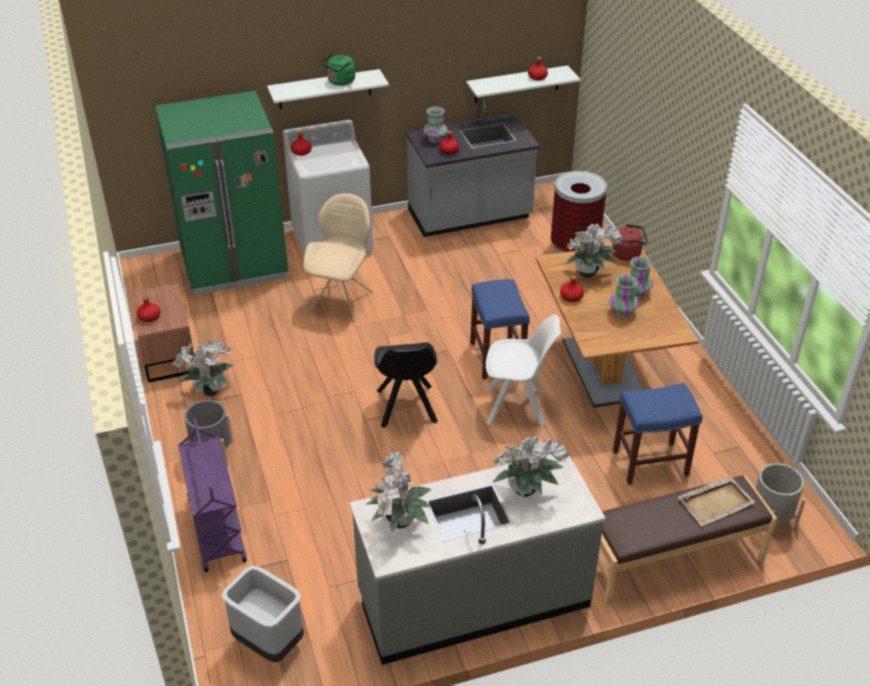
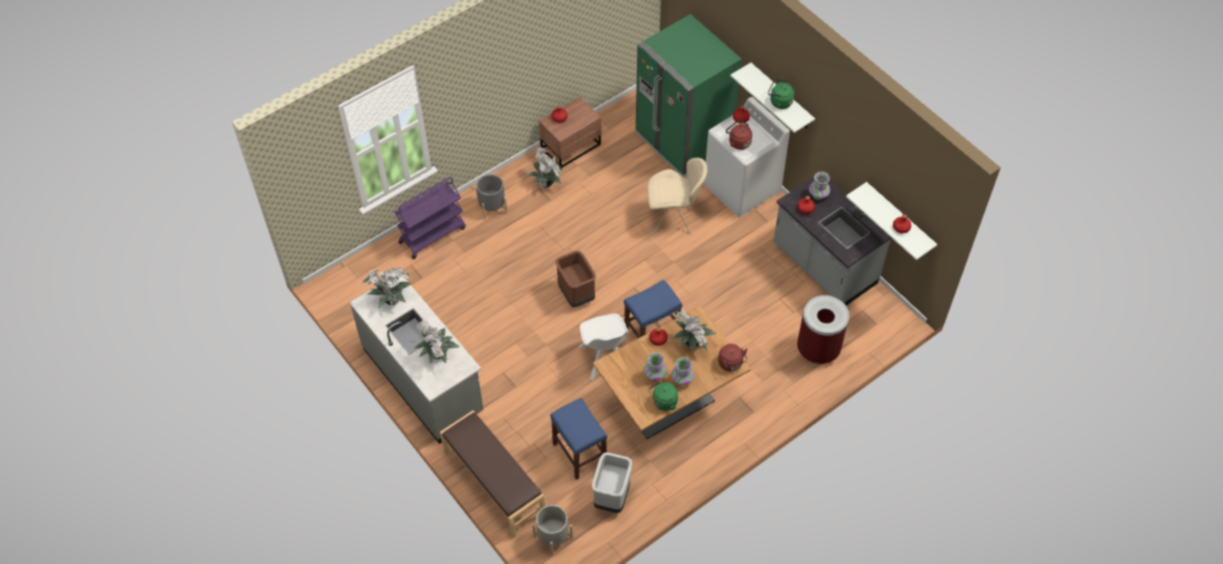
camera: 70 degrees right, 15 degrees up
grey trash can [221,566,304,663] -> grey trash can moved to [592,452,632,513]
black chair [374,342,438,428] -> brown trash can [555,251,596,307]
beige tray [678,476,755,527] -> none
none -> green kettle [648,382,678,411]
none -> red kettle [726,120,752,150]

